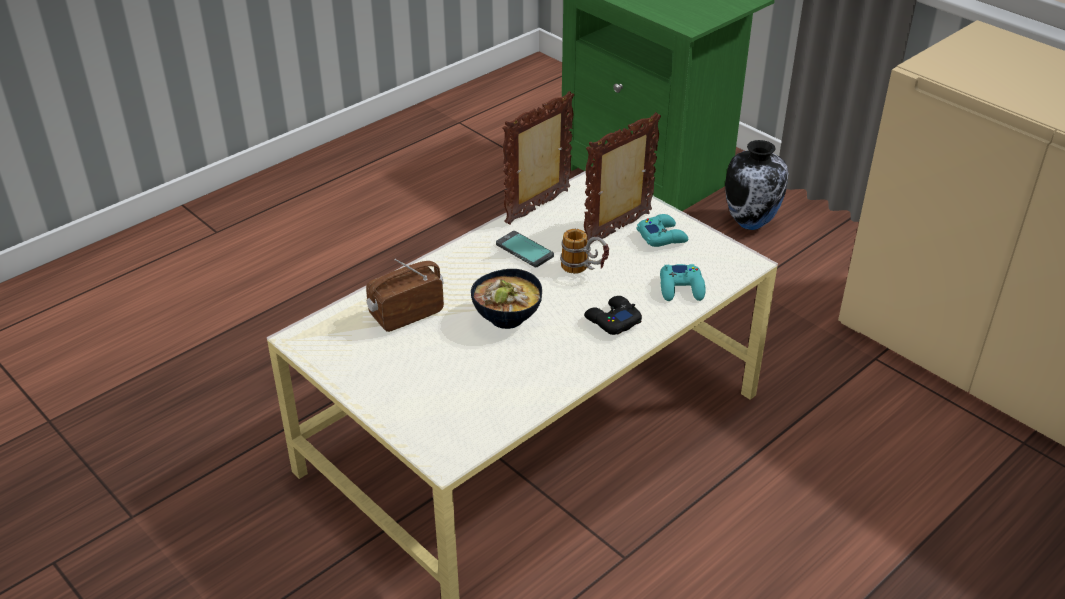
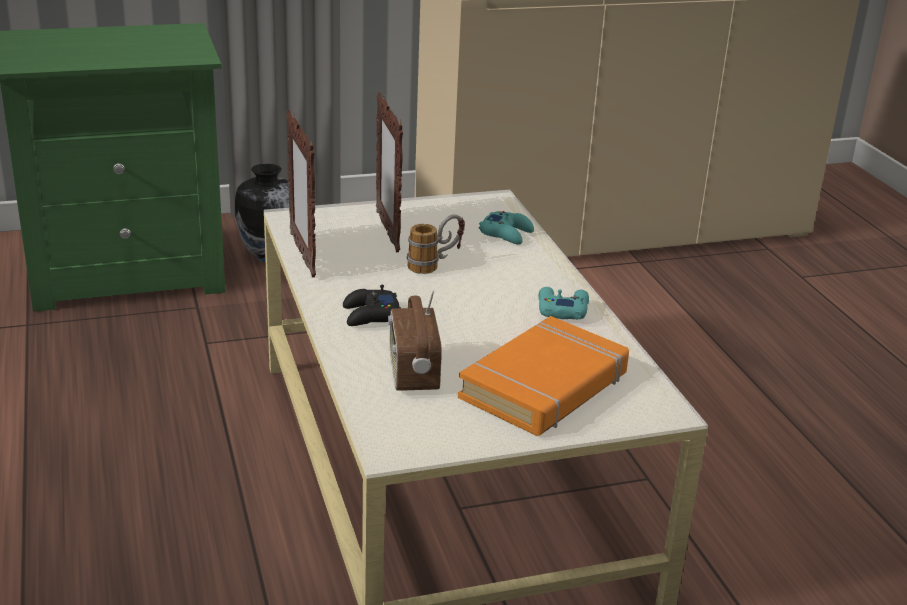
camera: 65 degrees left, 10 degrees down
bowl [471,269,542,329] -> none
phone [496,231,554,267] -> none
black game controller [584,296,642,335] -> black game controller moved to [343,285,401,326]
turquoise game controller [637,214,688,247] -> turquoise game controller moved to [538,287,589,319]
none -> orange book [458,316,629,436]

